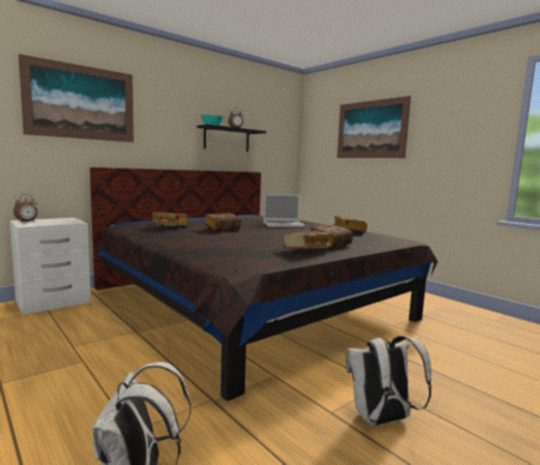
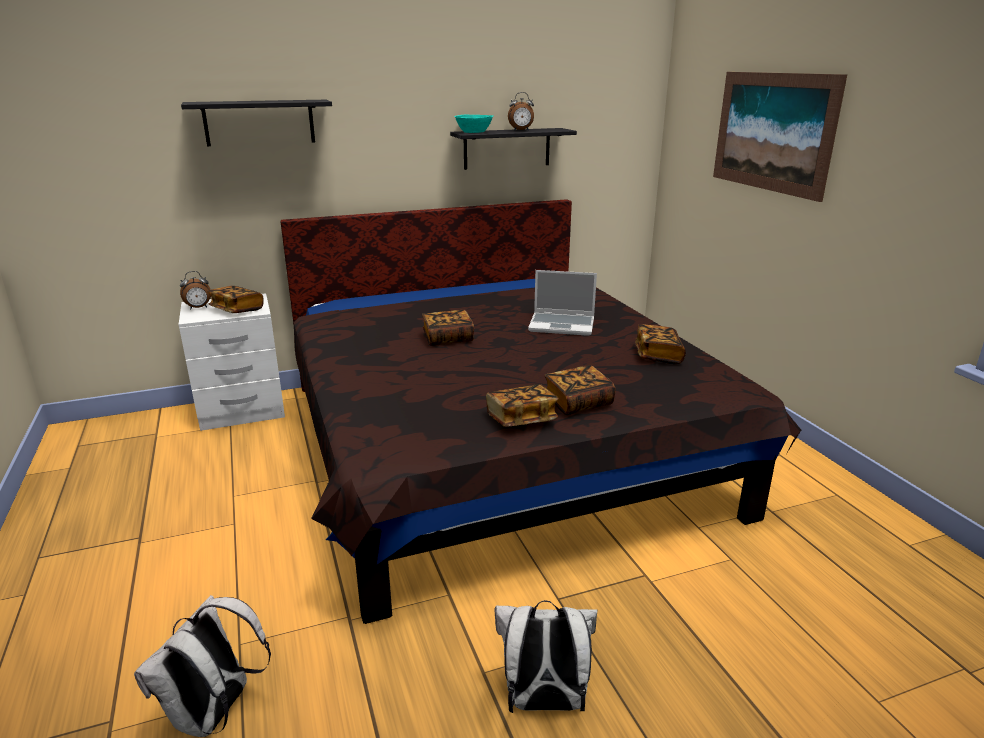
camera: 20 degrees right, 15 degrees up
picture [18,54,134,142] -> black shelf [181,100,332,146]
book [151,212,188,227] -> book moved to [208,286,264,313]

